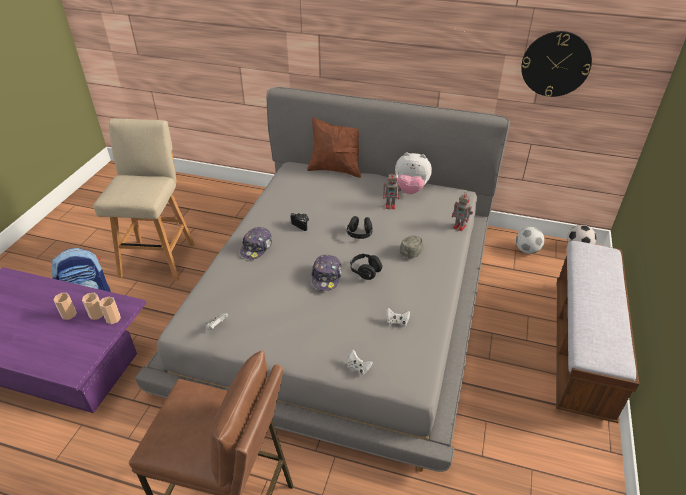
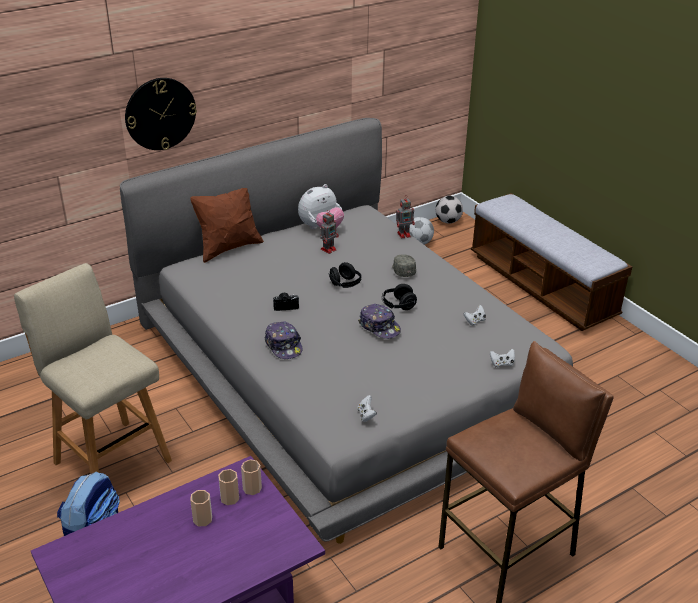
camera: 50 degrees left, 5 degrees down
wall clock [521,31,592,97] -> wall clock moved to [125,78,197,150]

